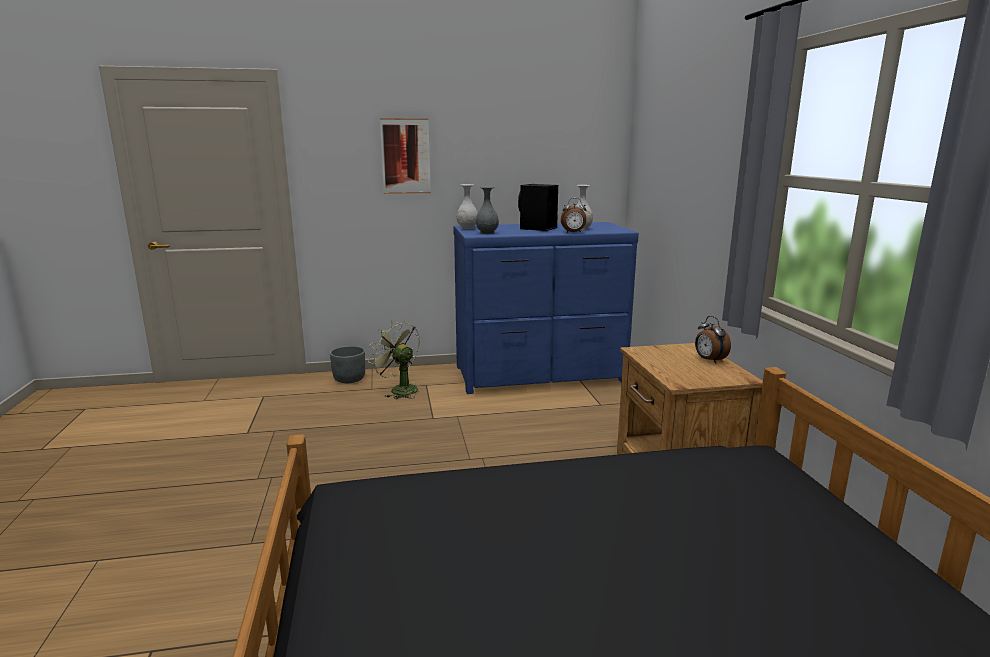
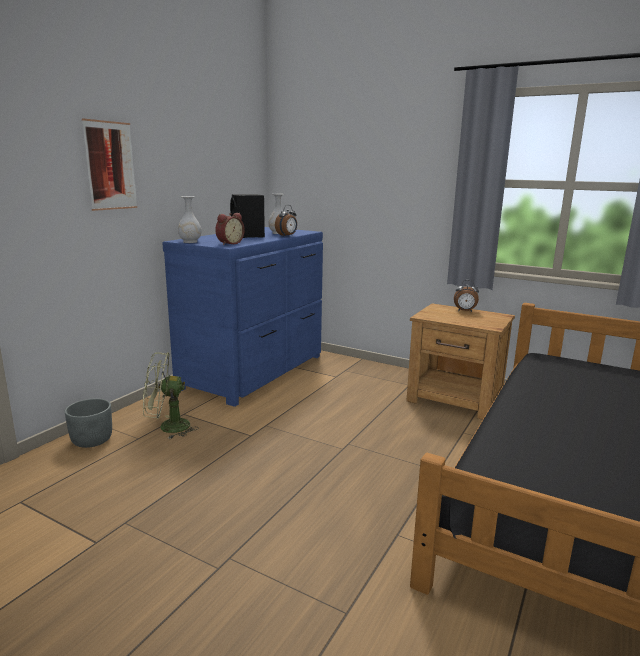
camera: 50 degrees left, 0 degrees up
grey vase [476,187,499,234] -> alarm clock [215,213,245,245]

